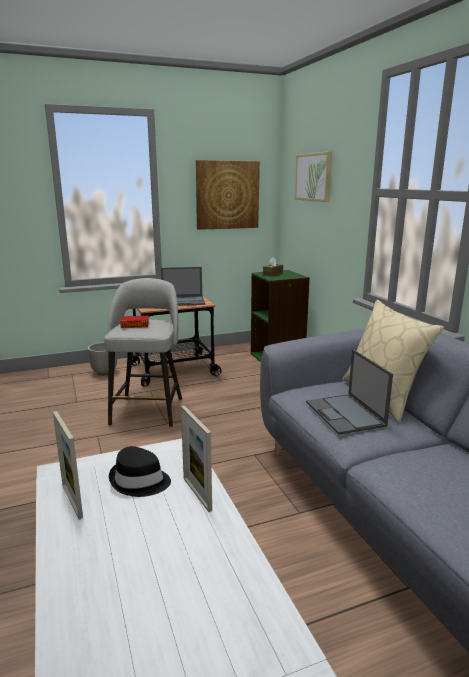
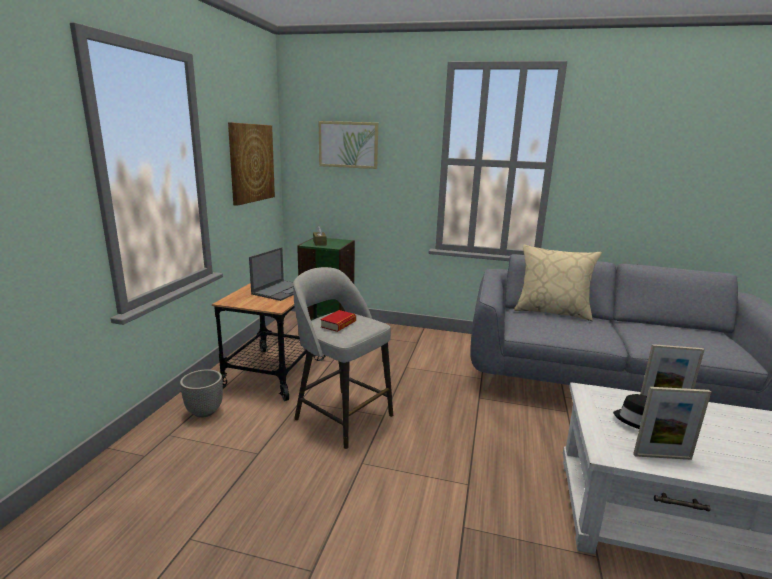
camera: 55 degrees left, 0 degrees up
laptop [306,349,393,434] -> none

